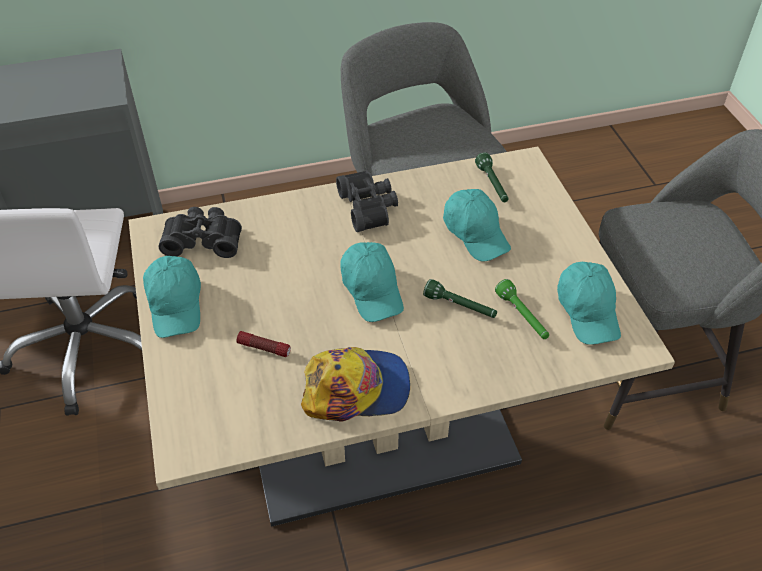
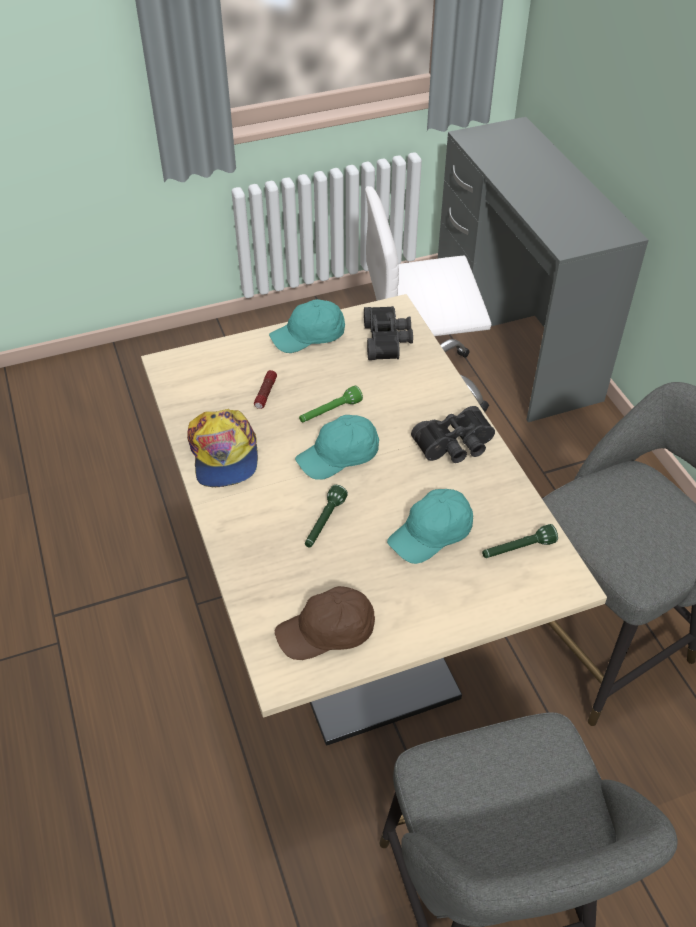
camera: 85 degrees right, 0 degrees up
green flashlight [495,279,549,339] -> green flashlight moved to [299,386,363,422]
turquoise cap [557,262,621,345] -> brown cap [275,586,375,660]

